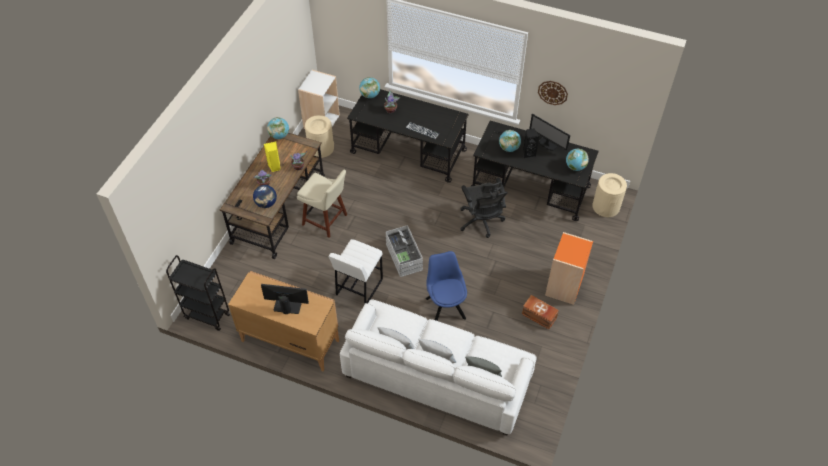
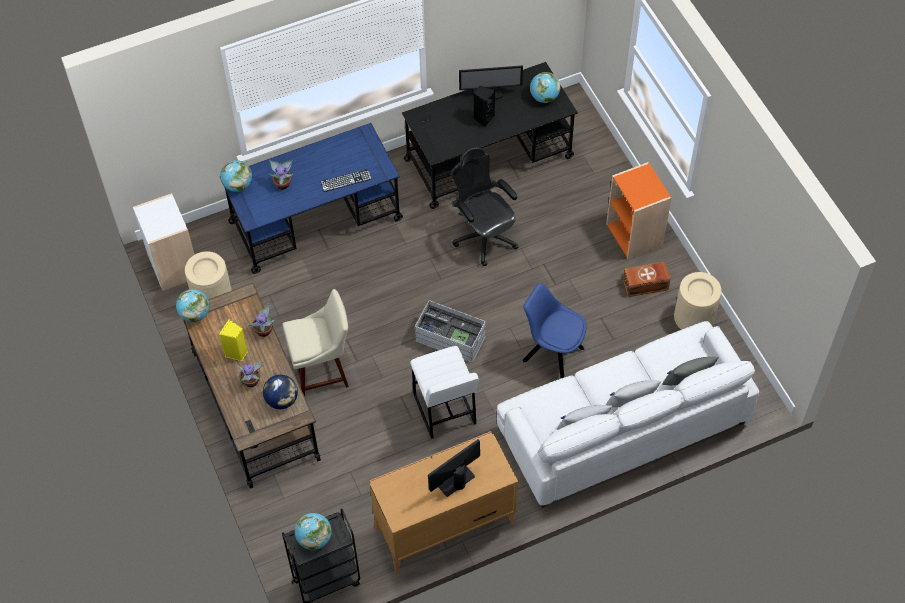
camera: 45 degrees left, 5 degrees up
black desk [347,89,469,183] -> blue desk [225,123,403,274]
office chair [461,178,508,238] -> office chair turned 150 degrees counterclockwise [451,147,518,266]
globe [499,130,521,152] -> globe moved to [295,513,332,550]
wall clock [538,81,568,105] -> none
beige trash can [592,173,627,217] -> beige trash can moved to [674,272,722,330]

